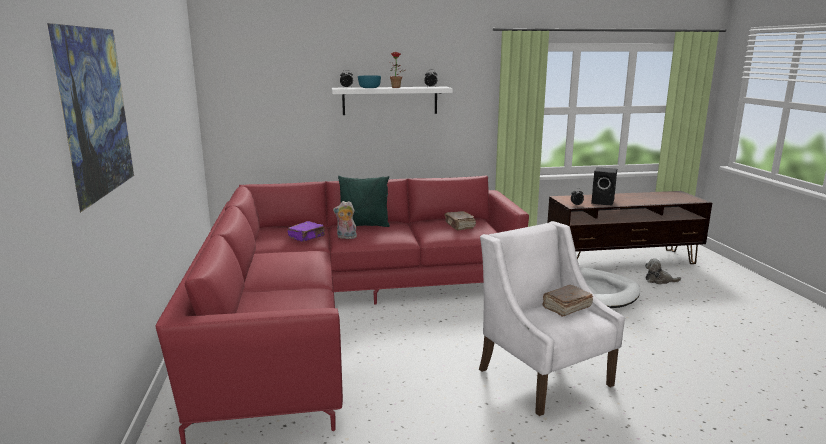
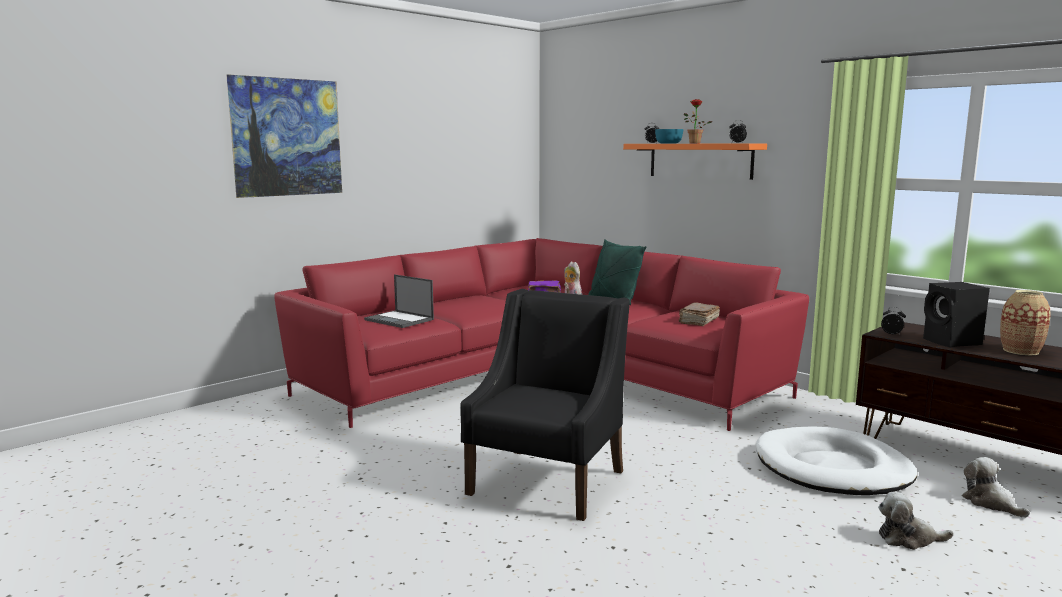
camera: 55 degrees right, 5 degrees down
white shelf [332,87,453,115] -> orange shelf [623,144,767,180]
white armchair [479,221,625,416] -> black armchair [460,289,630,521]
brown book [542,285,593,317] -> none
none -> laptop [364,274,434,328]
none -> plush toy [878,492,954,550]
none -> vase [1000,290,1051,355]

